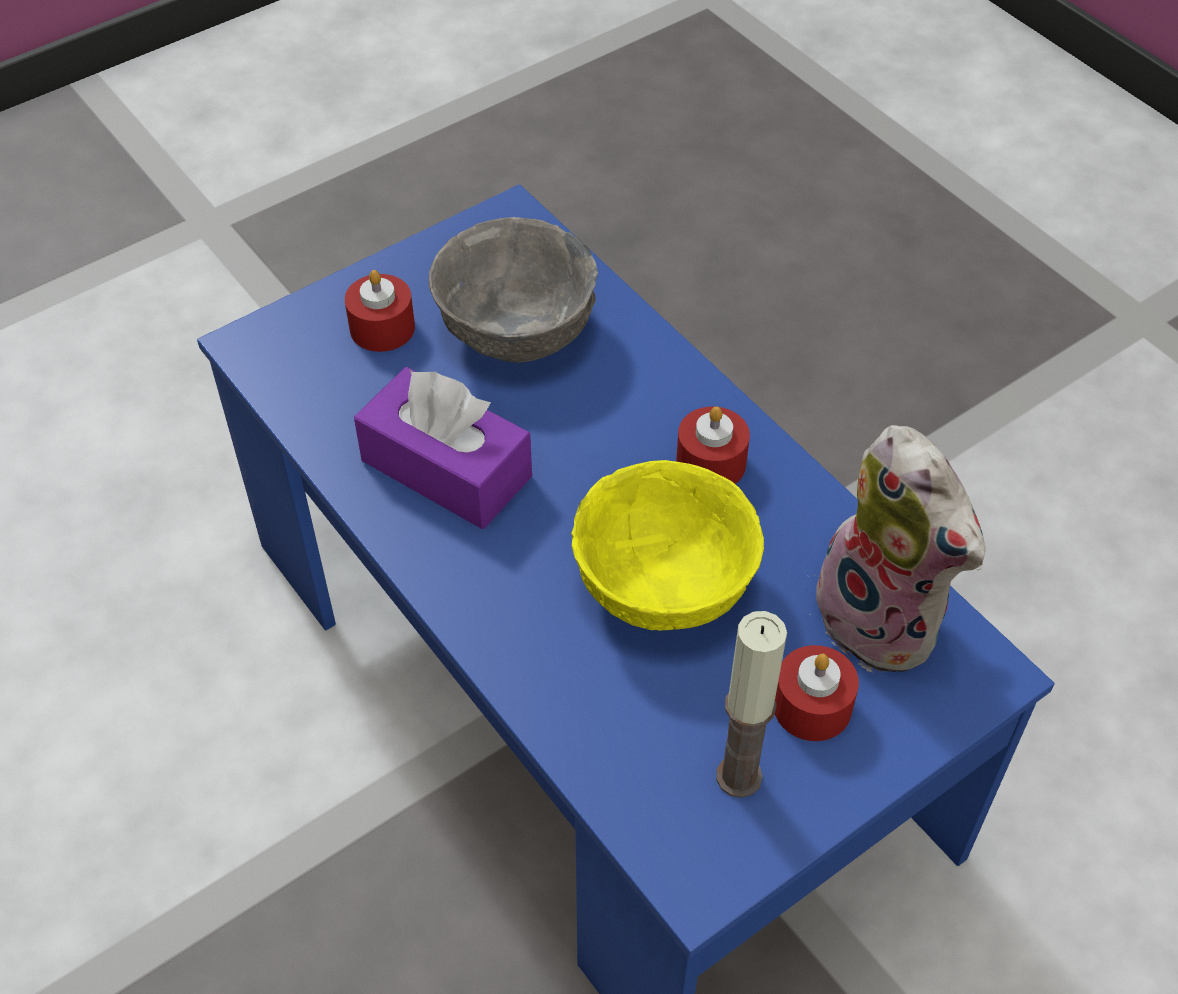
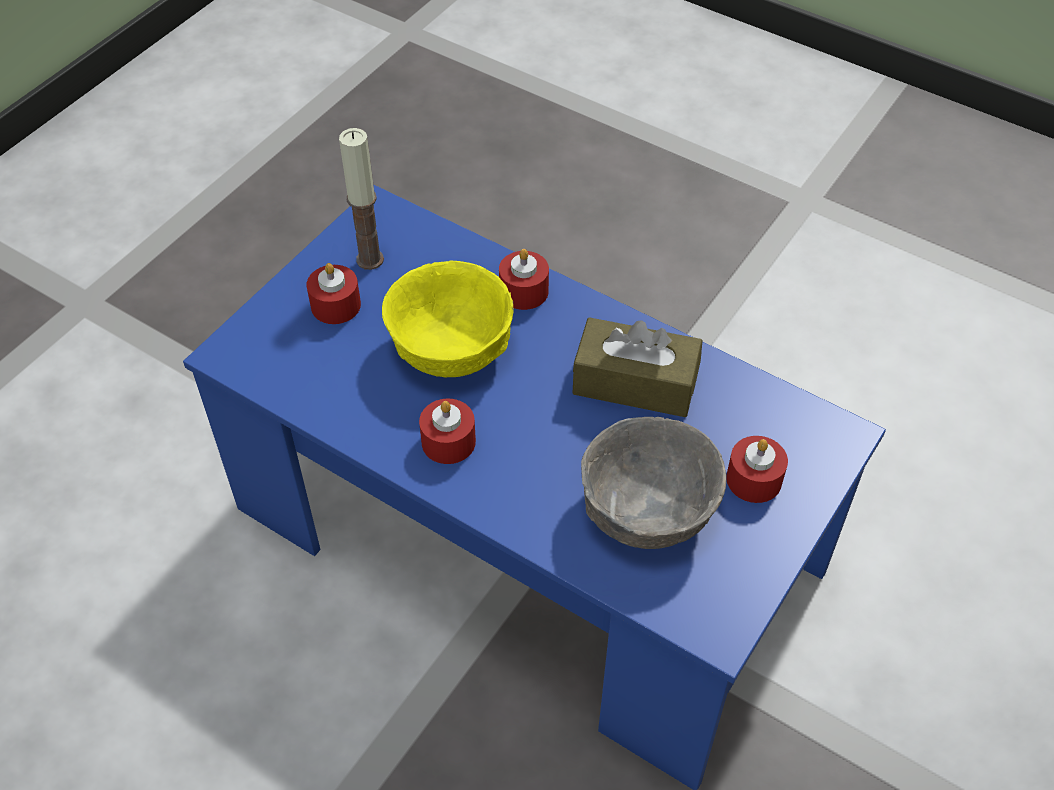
camera: 160 degrees right, 0 degrees up
purple tissue box [354,367,532,529] -> brown tissue box [573,317,703,417]
plush toy [810,425,986,672] -> none
none -> red candle [499,249,549,310]

